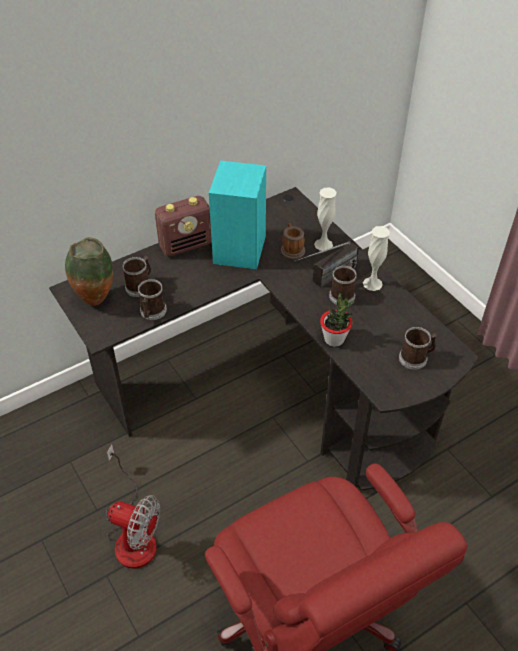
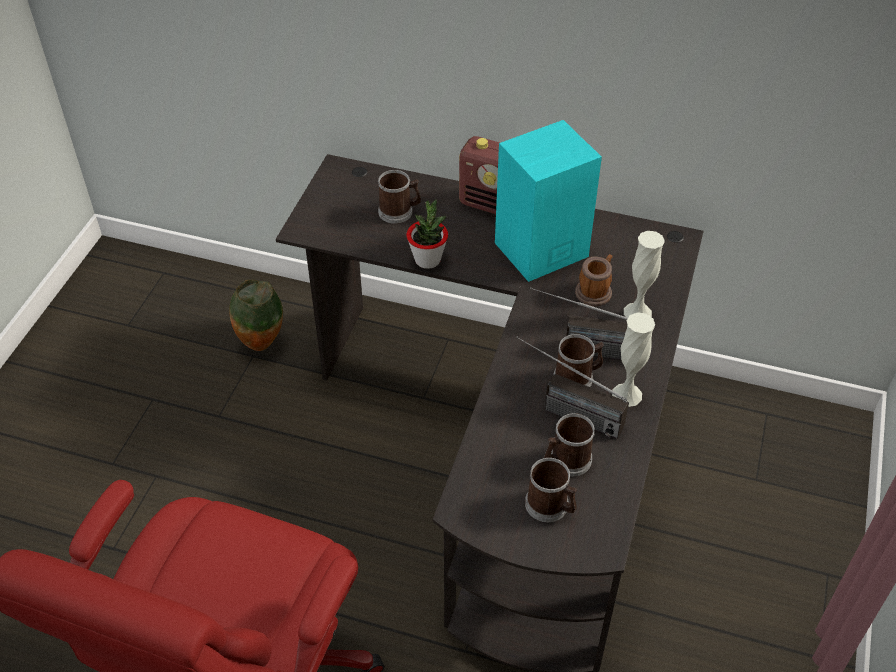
camera: 50 degrees right, 0 degrees up
vase [65,237,113,306] -> vase moved to [229,279,283,351]
fan [106,445,160,569] -> none
mug [138,279,167,320] -> mug moved to [544,413,595,477]
potted plant [320,293,354,347] -> potted plant moved to [406,199,448,269]
none -> radio [516,337,629,439]

